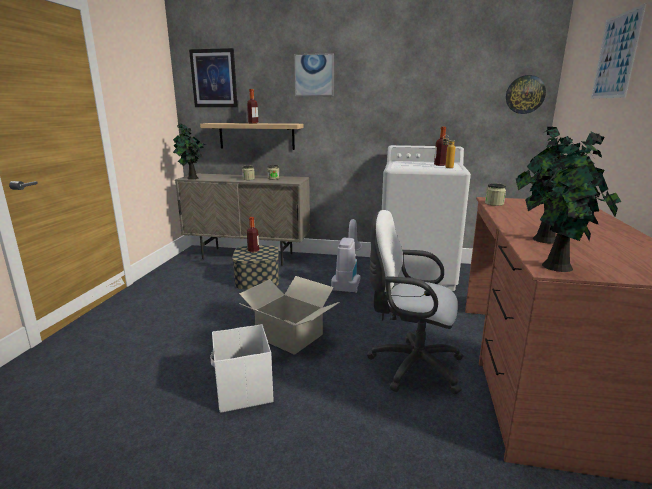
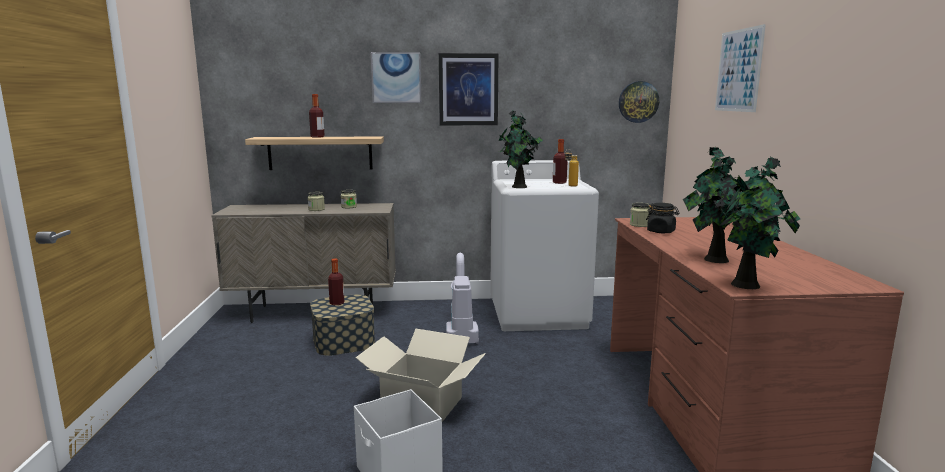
camera: 15 degrees left, 5 degrees down
potted plant [173,124,206,180] -> potted plant moved to [499,110,543,188]
picture [189,48,238,107] -> picture moved to [439,53,499,125]
white office chair [367,210,463,394] -> none
none -> black jar [646,203,680,233]

